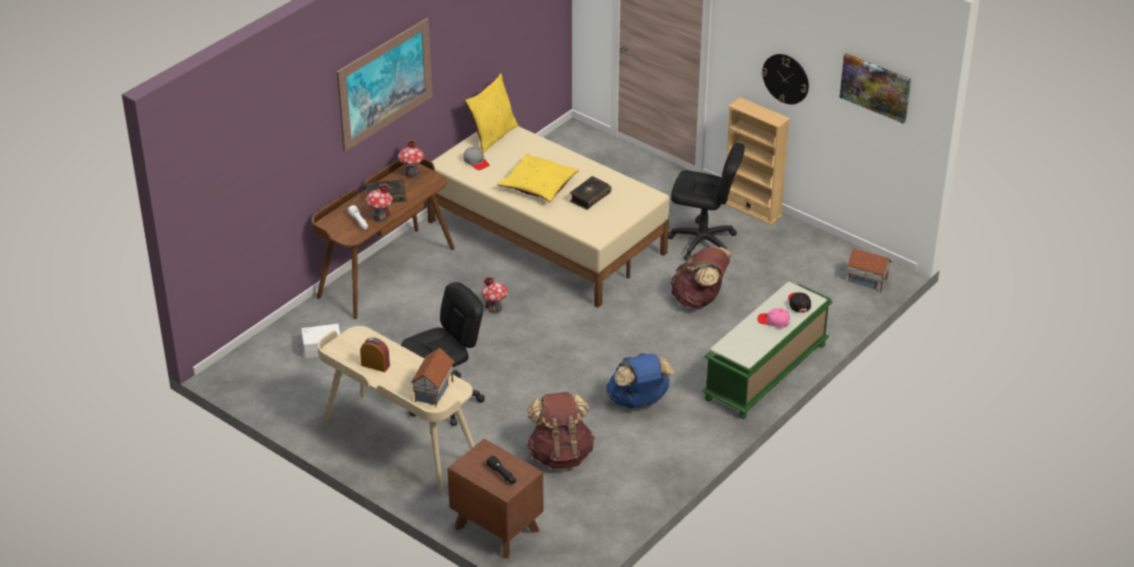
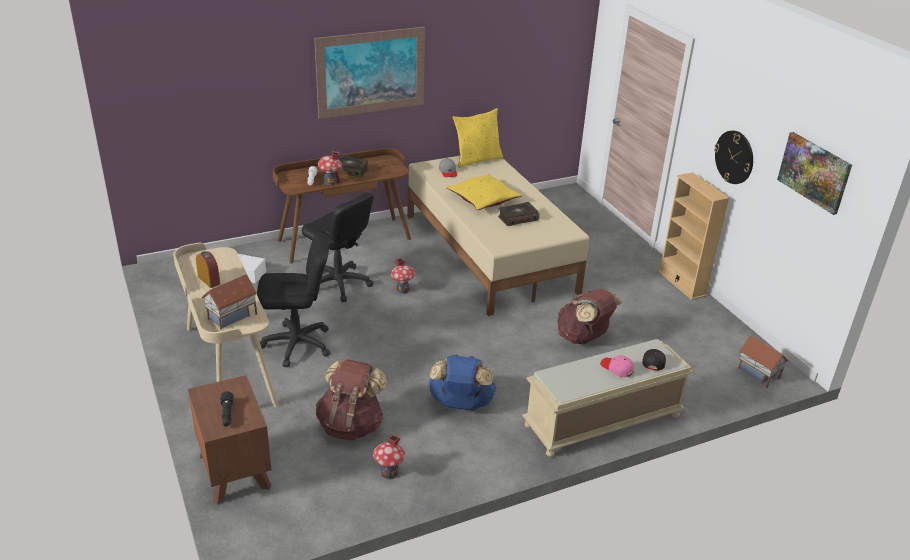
camera: 25 degrees right, 5 degrees down
toy house [398,140,424,178] -> toy house moved to [373,434,405,480]
black office chair [668,143,744,260] -> black office chair moved to [302,192,374,302]
green bench [702,282,833,419] -> beige bench [522,339,694,457]

